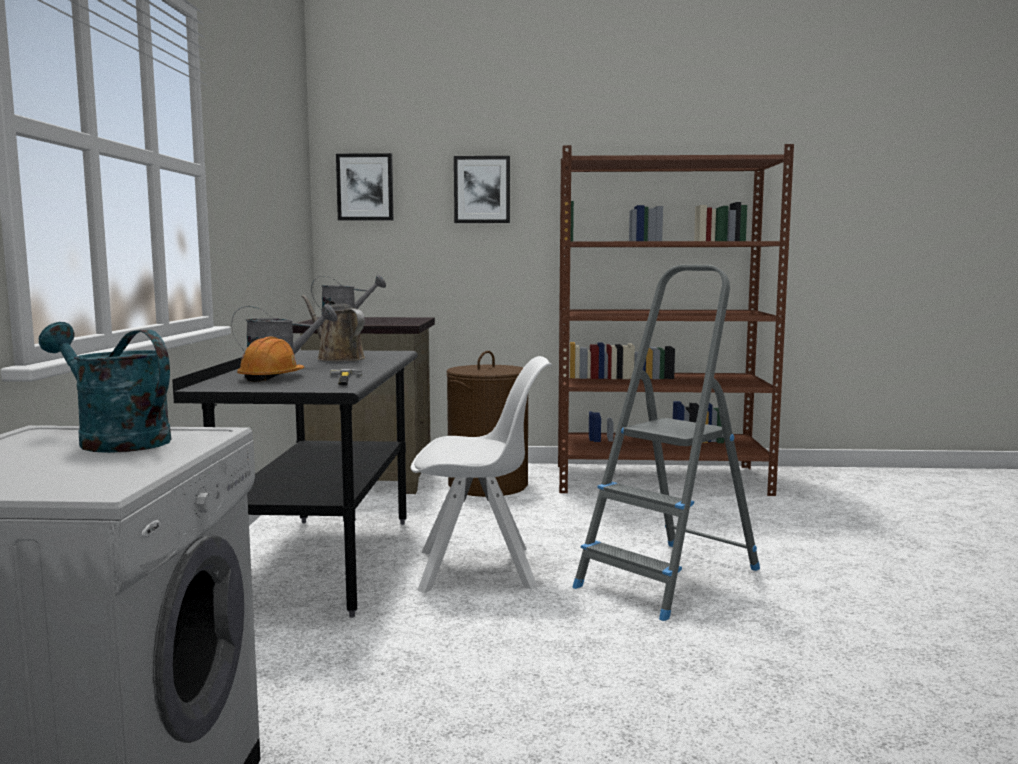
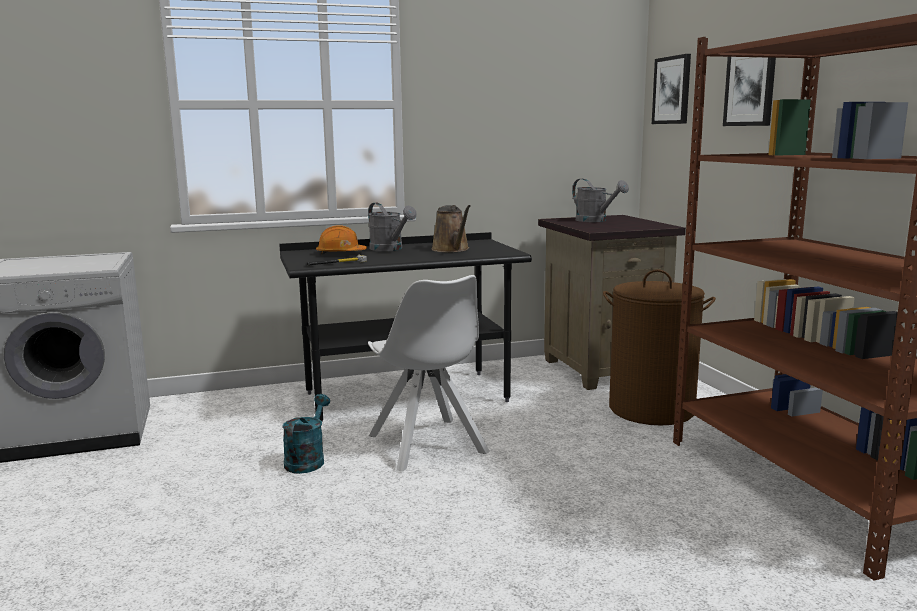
camera: 70 degrees right, 5 degrees up
turquoise watering can [39,322,171,453] -> turquoise watering can moved to [282,394,330,474]
brown watering can [301,295,365,361] -> brown watering can turned 135 degrees clockwise [431,205,471,252]
grey step ladder [573,265,760,621] -> none

